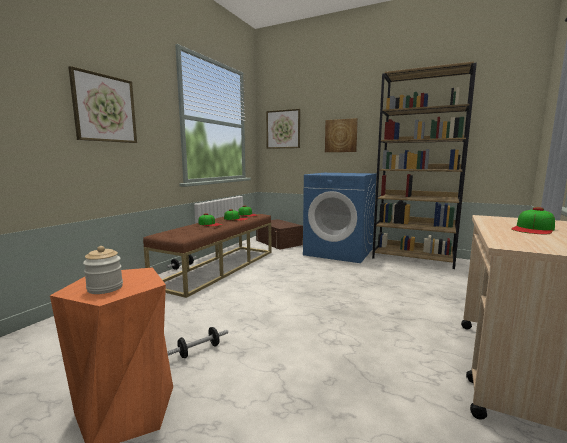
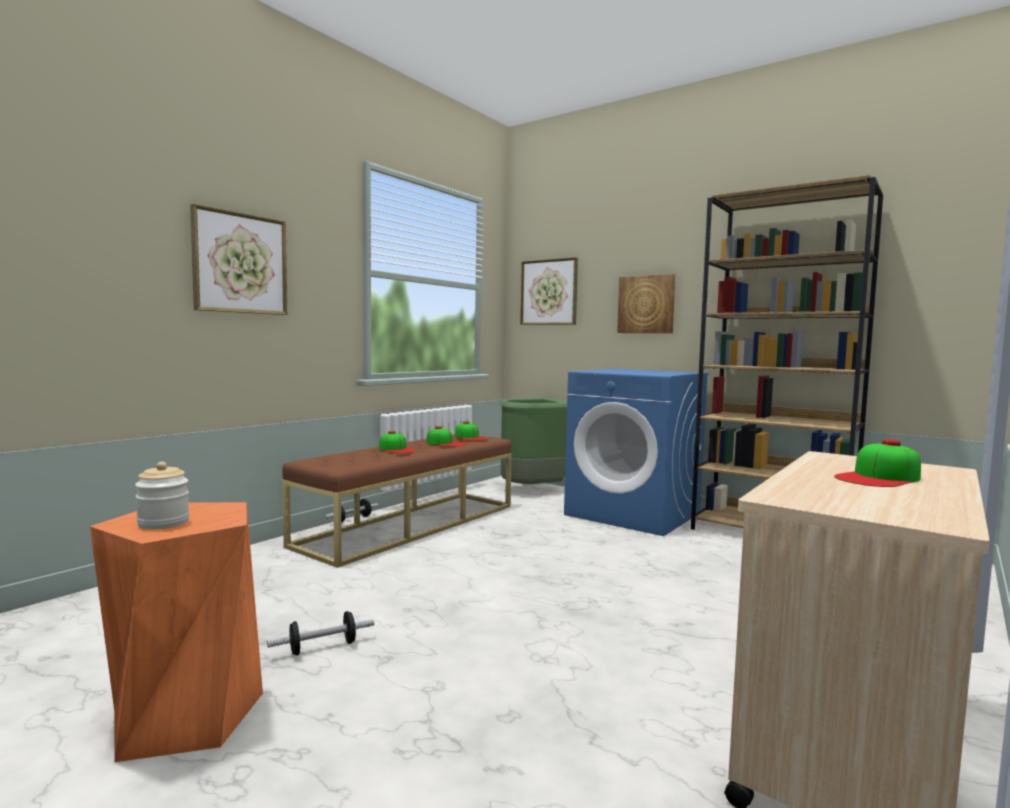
camera: 10 degrees right, 5 degrees down
brown storage box [256,219,303,250] -> green trash can [500,398,567,484]

